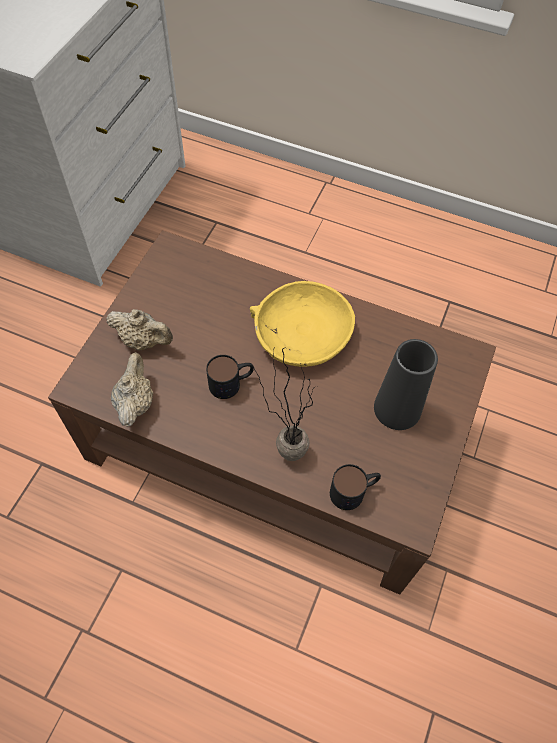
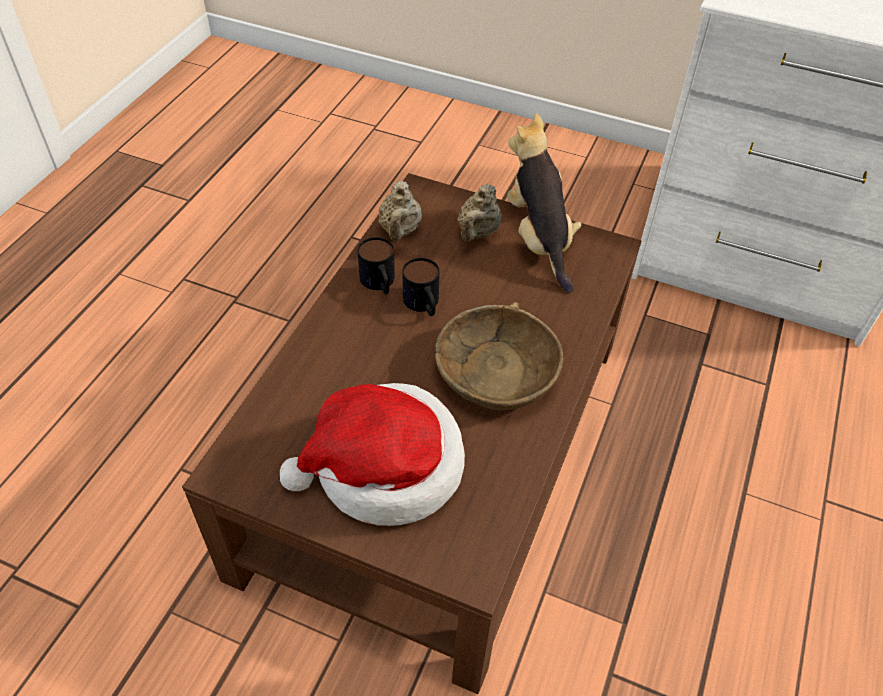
camera: 90 degrees right, 10 degrees down
beige teapot [111,352,153,427] -> beige teapot turned 90 degrees clockwise [378,181,422,241]
yellow bowl [250,281,355,367] -> brown bowl [434,302,564,410]
potted plant [253,346,313,461] -> none
mug [330,464,381,510] -> mug moved to [358,237,395,294]
black vase [374,339,438,430] -> hat [280,383,465,526]
none -> plush toy [507,113,581,293]

